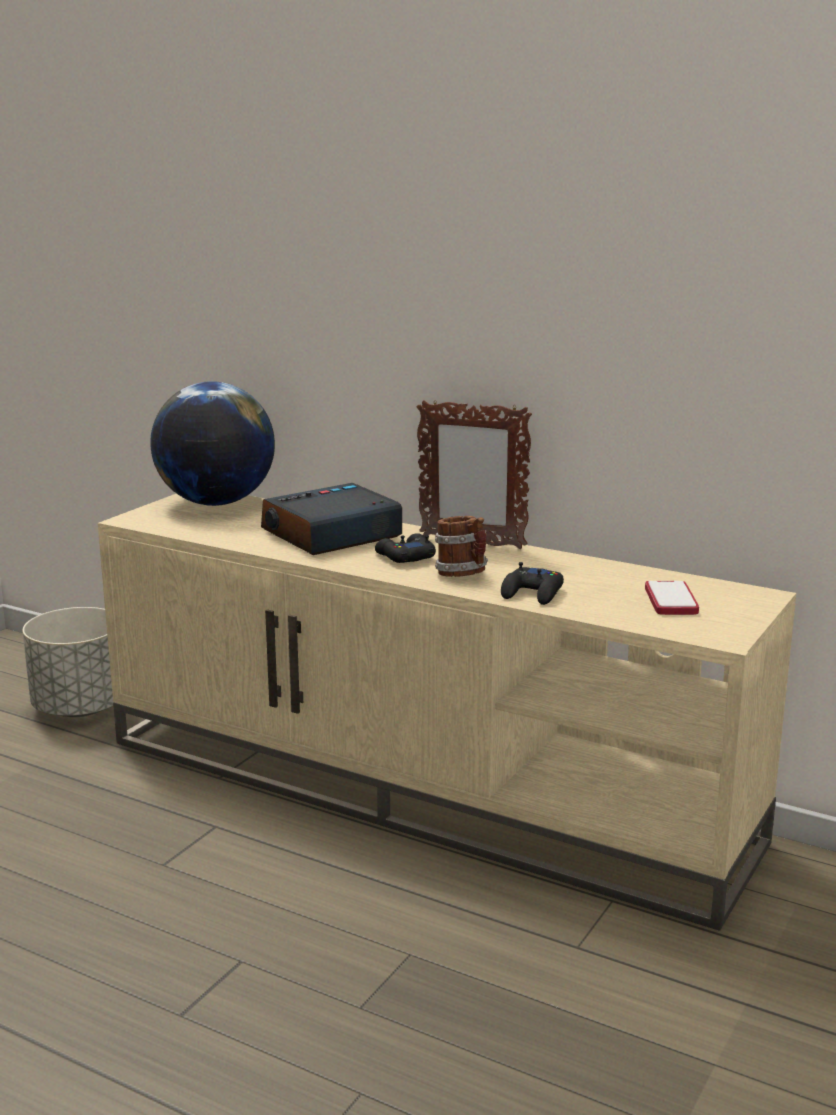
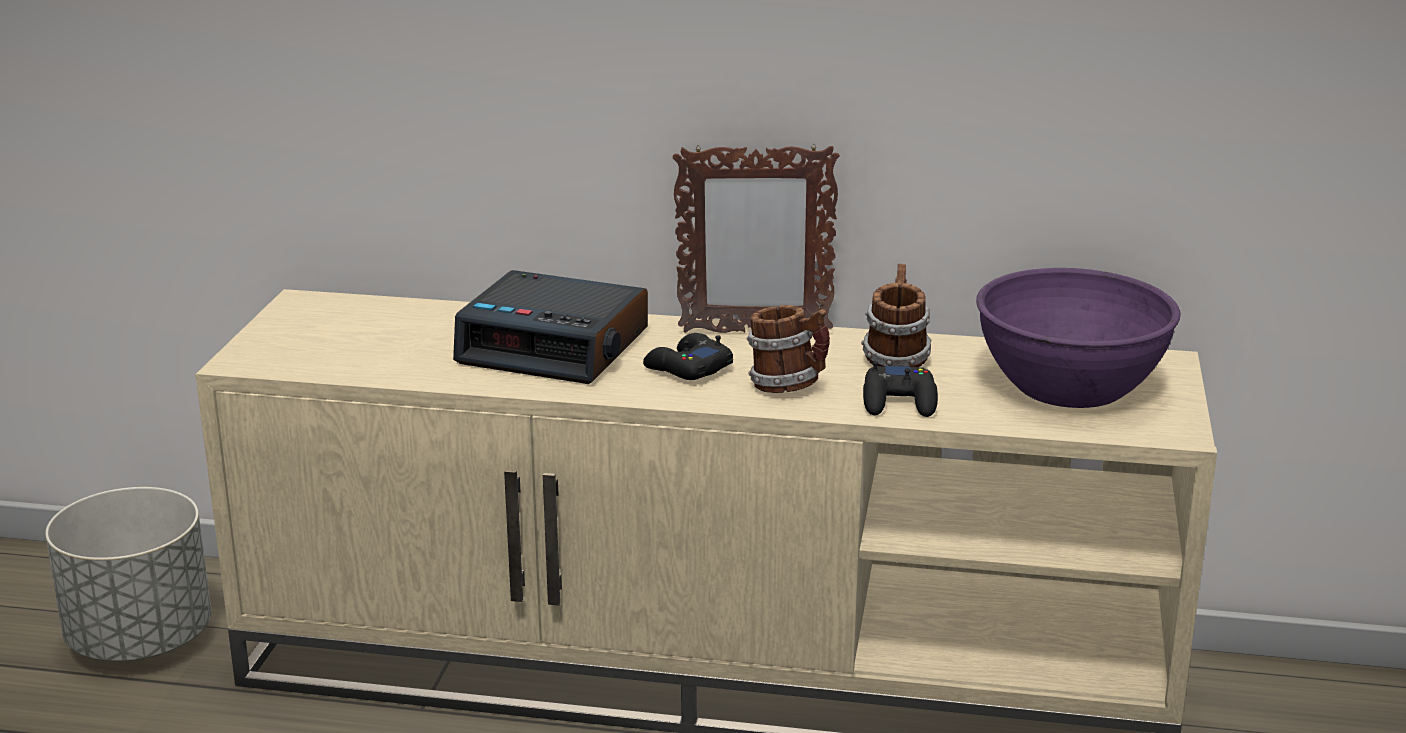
camera: 20 degrees left, 5 degrees up
globe [150,381,275,506] -> none
alarm clock [261,483,402,555] -> alarm clock turned 105 degrees counterclockwise [453,270,648,384]
phone [645,581,699,615] -> purple bowl [976,268,1181,408]
none -> mug [861,264,931,367]

